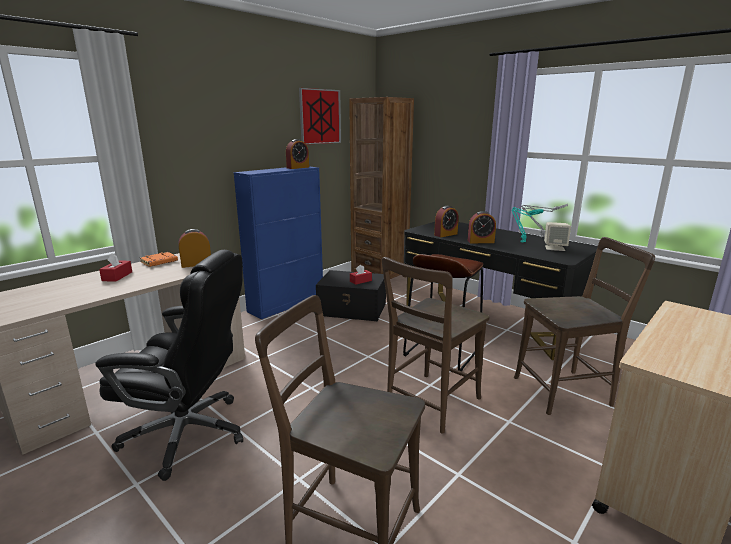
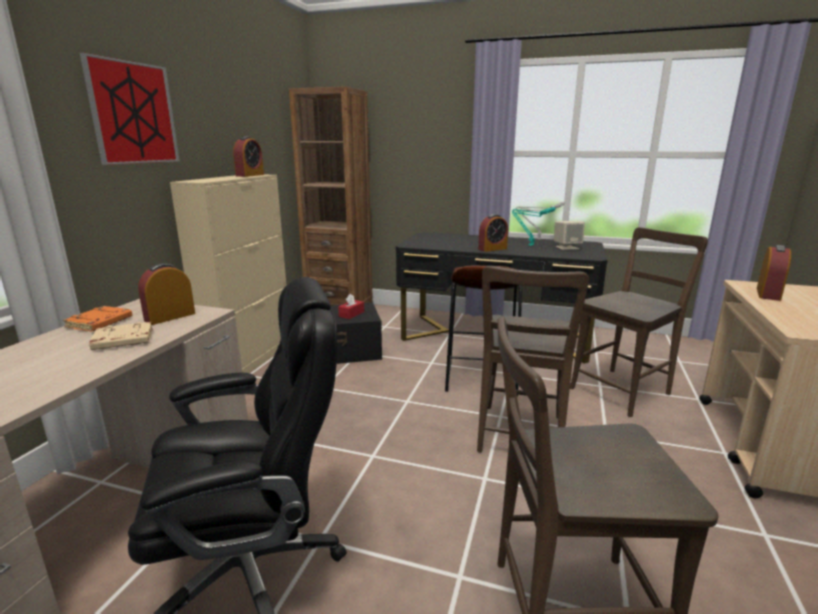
camera: 25 degrees left, 0 degrees up
red tissue box [99,253,132,282] -> none
blue cabinet [234,167,323,319] -> beige cabinet [170,175,287,373]
picture [299,88,341,145] -> picture moved to [80,53,180,165]
alarm clock [434,206,459,237] -> alarm clock moved to [757,245,791,301]
none -> beige book [89,322,153,350]

